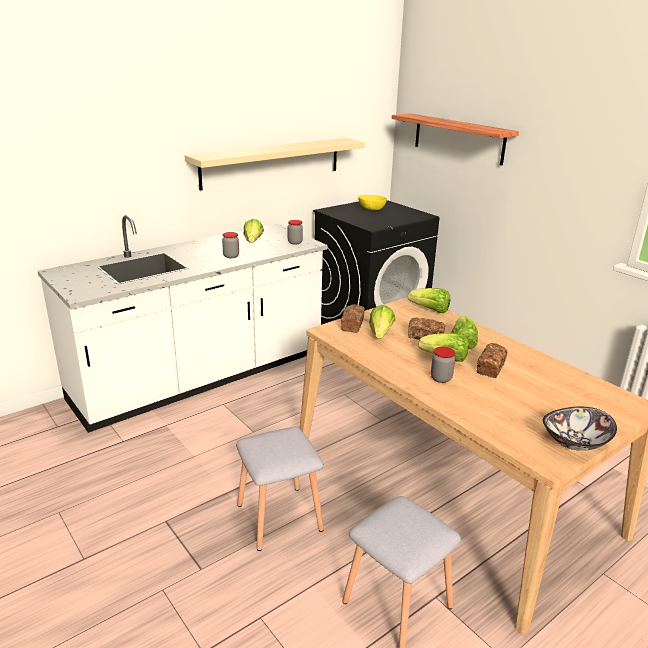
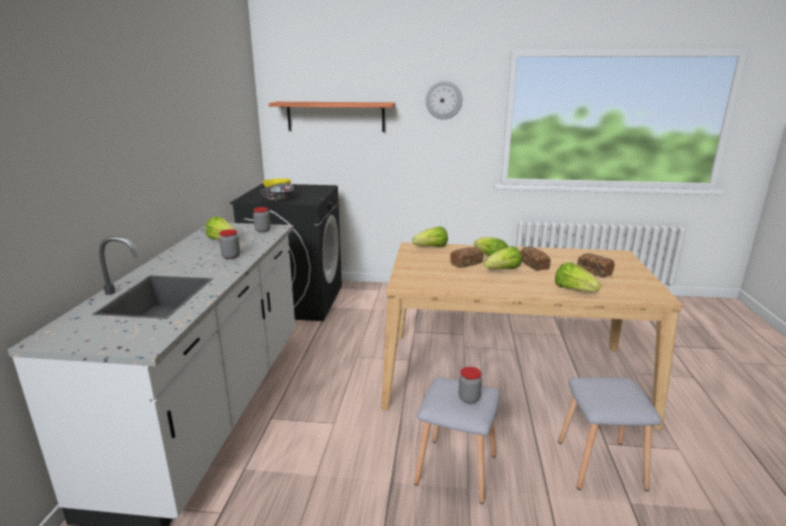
camera: 45 degrees left, 5 degrees down
beige shelf [185,138,365,191] -> none
bread [341,304,365,333] -> bread moved to [577,253,615,277]
lettuce [369,305,395,339] -> lettuce moved to [555,262,601,292]
jar [431,347,455,383] -> jar moved to [459,367,482,404]
bowl [543,407,617,451] -> bowl moved to [259,183,295,202]
none -> wall clock [426,81,462,120]

